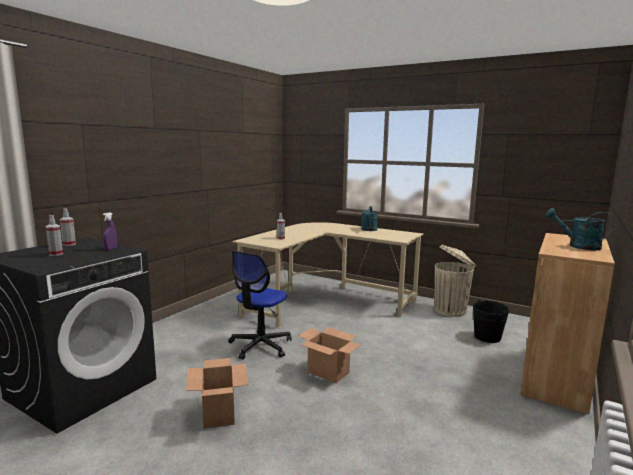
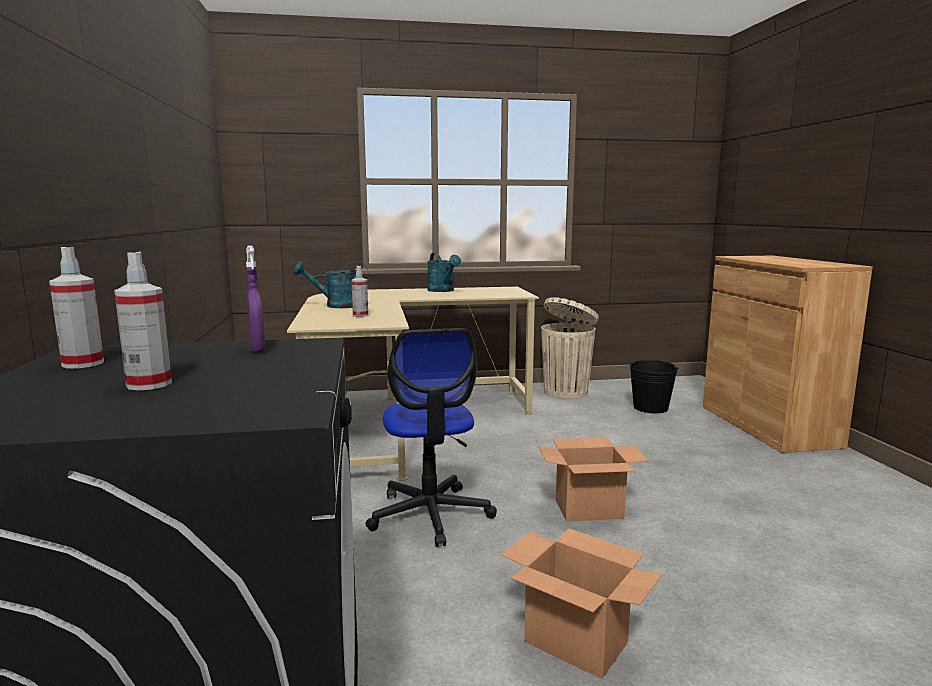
camera: 40 degrees left, 0 degrees up
turquoise watering can [545,208,614,250] -> turquoise watering can moved to [293,261,369,308]

